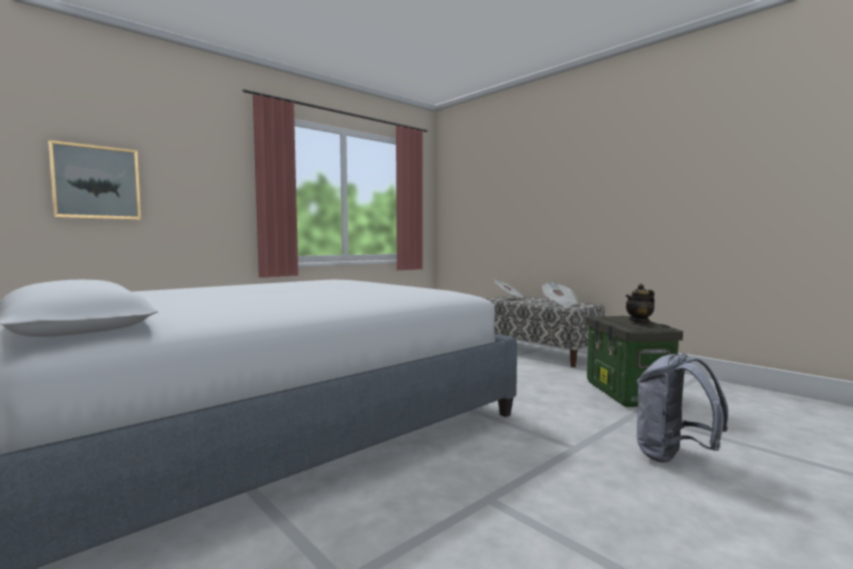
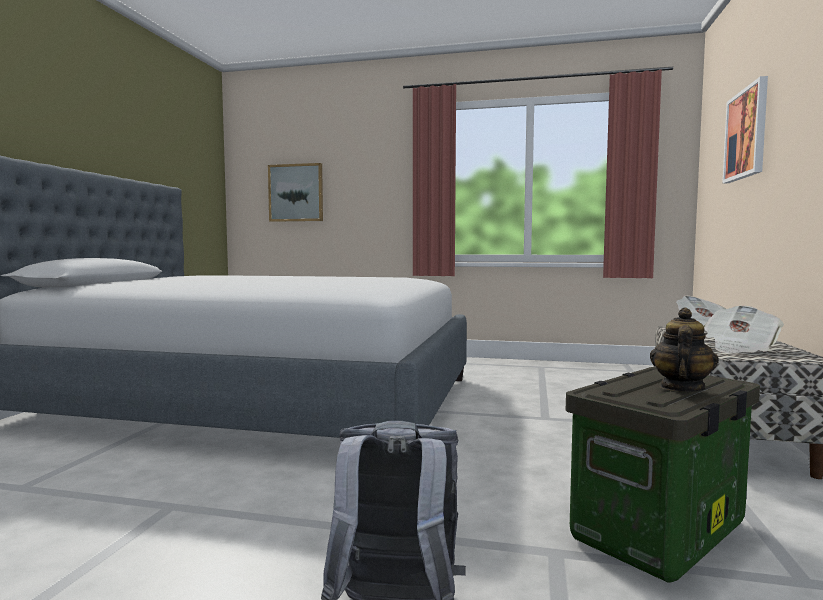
camera: 55 degrees right, 0 degrees up
teapot [626,284,655,323] -> teapot turned 90 degrees clockwise [650,308,719,392]
none -> picture [722,76,768,183]

